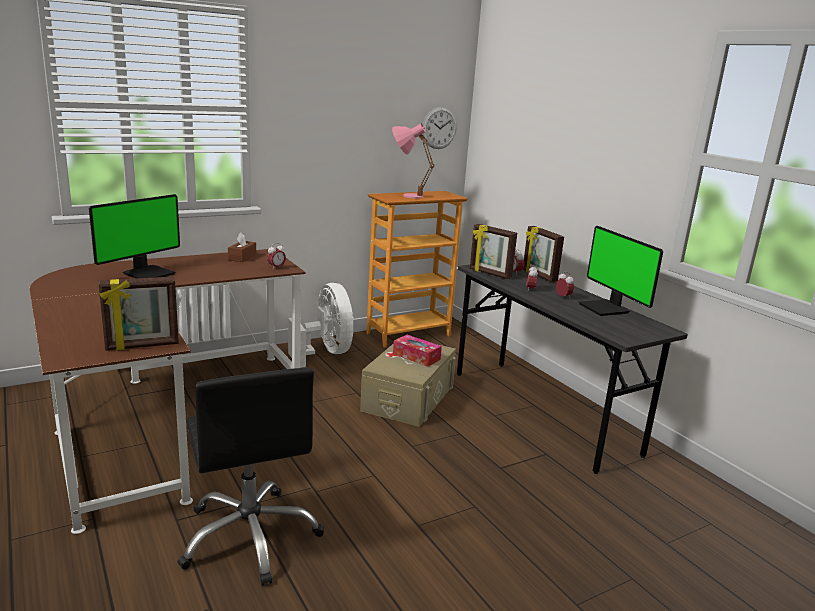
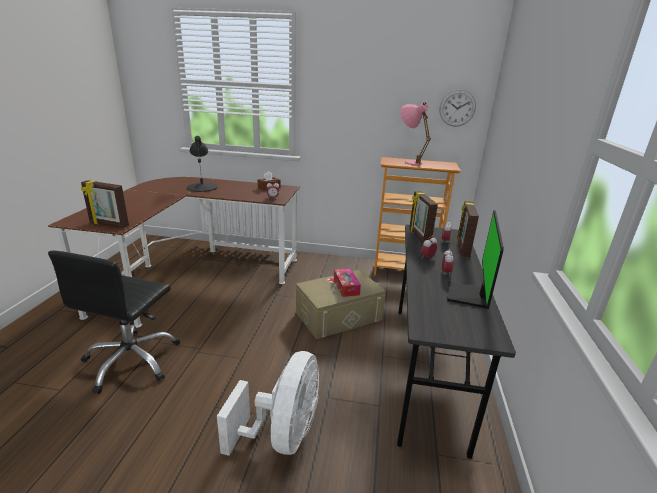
camera: 40 degrees right, 5 degrees up
monitor [89,194,180,279] -> black table lamp [187,136,217,192]
white fan [288,283,354,368] -> white fan moved to [217,351,319,456]

